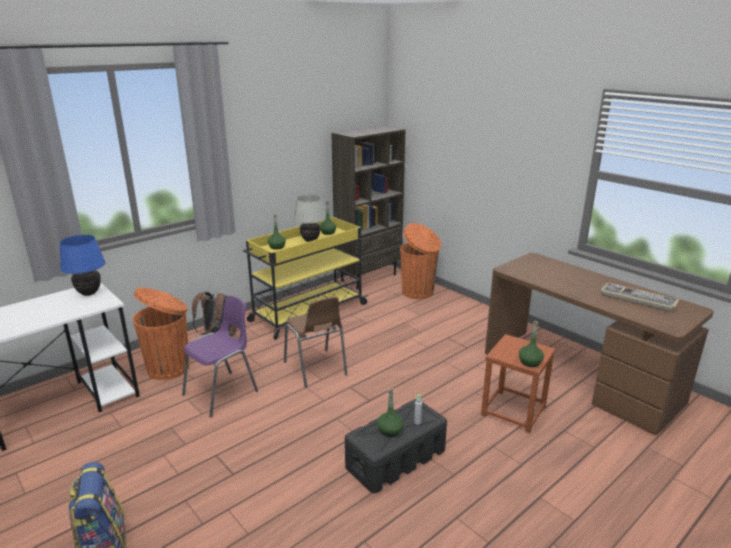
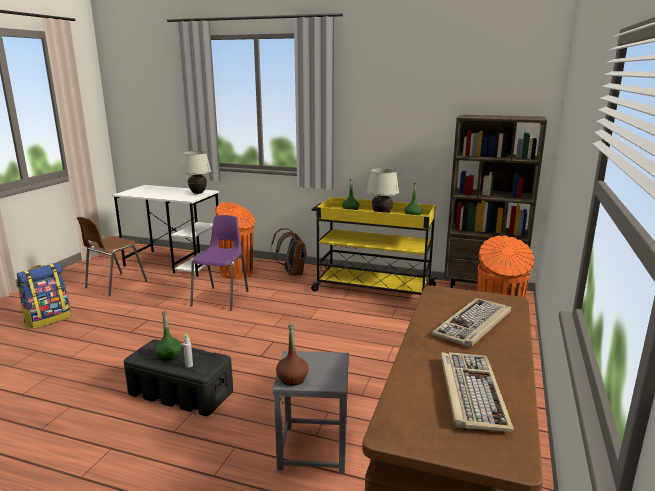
camera: 60 degrees right, 5 degrees down
blue table lamp [60,235,105,296] -> white table lamp [182,151,211,194]
purple chair [182,295,258,417] -> purple chair turned 90 degrees counterclockwise [190,215,248,311]
brown chair [284,297,347,388] -> brown chair moved to [77,217,147,296]
brown stool [481,334,556,433] -> grey stool [272,351,349,473]
green bottle [519,321,544,367] -> brown bottle [276,322,309,386]
none -> keyboard [432,298,511,347]

